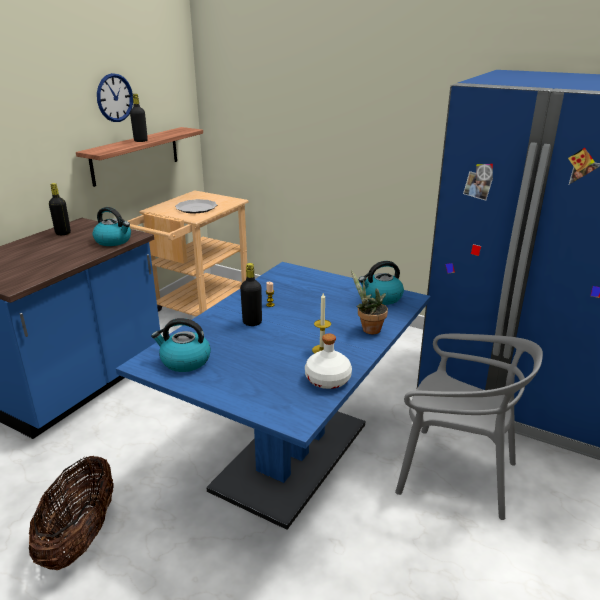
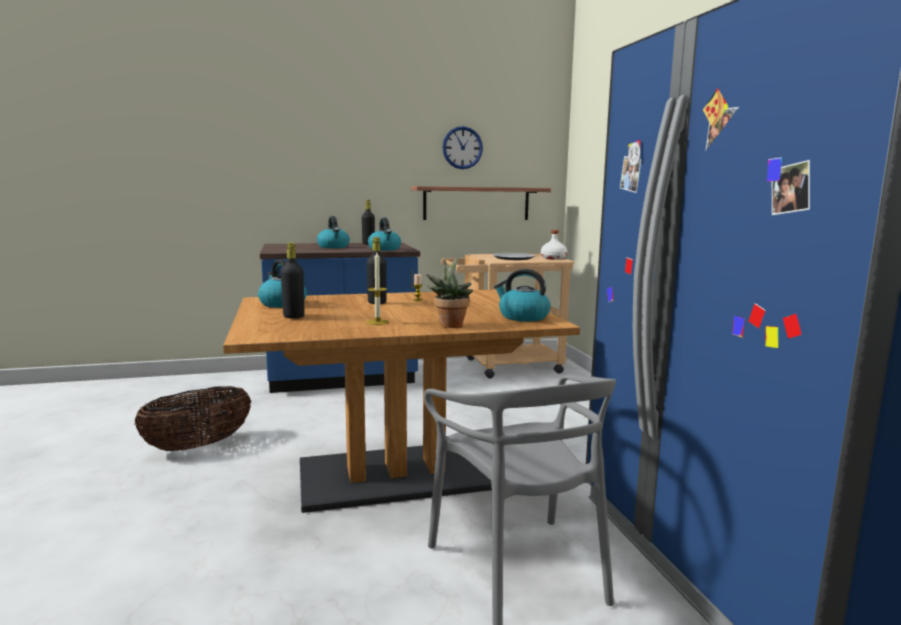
camera: 45 degrees right, 15 degrees down
blue dining table [116,262,431,530] -> brown dining table [223,290,580,513]
black bottle [130,94,148,142] -> black bottle moved to [281,242,304,318]
white bottle [305,333,352,389] -> white bottle moved to [541,230,567,260]
none -> kettle [317,216,350,248]

